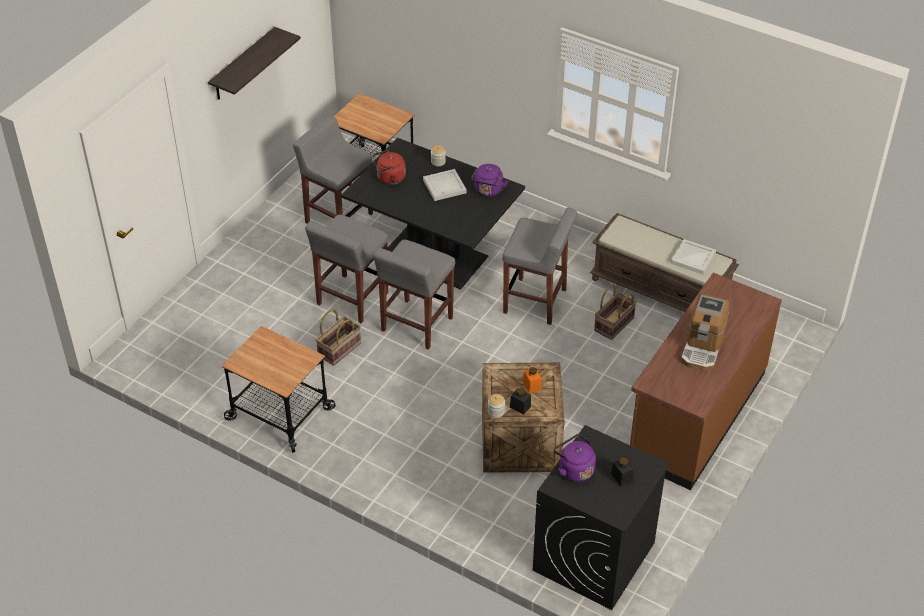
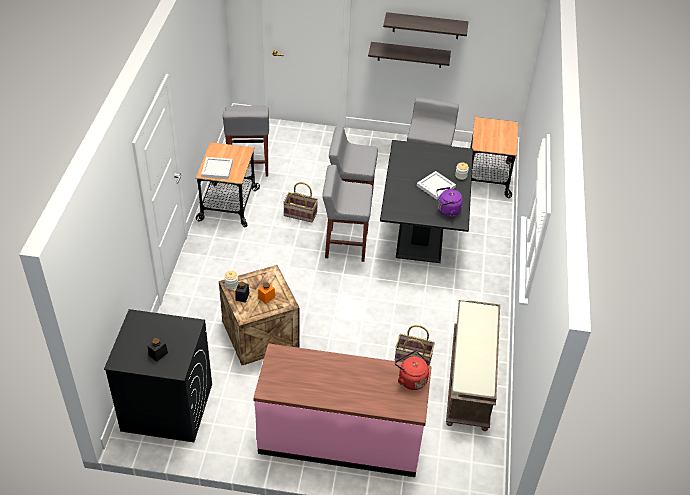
camera: 65 degrees right, 0 degrees up
red kettle [373,150,406,185] -> red kettle moved to [395,351,429,390]
grey stool [502,207,577,325] -> grey stool moved to [223,105,269,176]
purple kettle [554,434,596,482] -> none
brown counter [630,273,782,490] -> pink counter [253,343,432,477]
white tray [671,239,716,274] -> white tray moved to [201,157,233,179]
coffee machine [681,293,730,371] -> none
none -> shelf [368,42,451,68]

